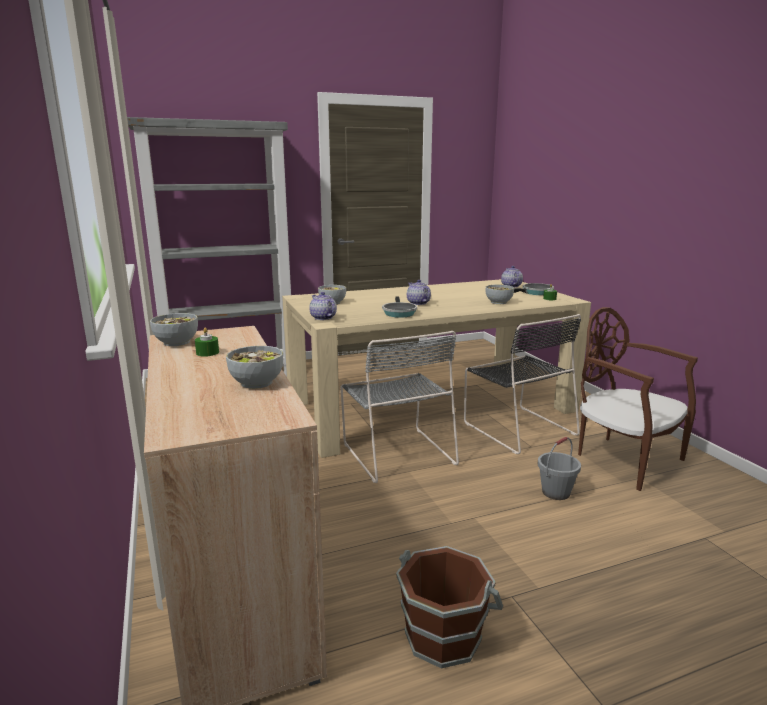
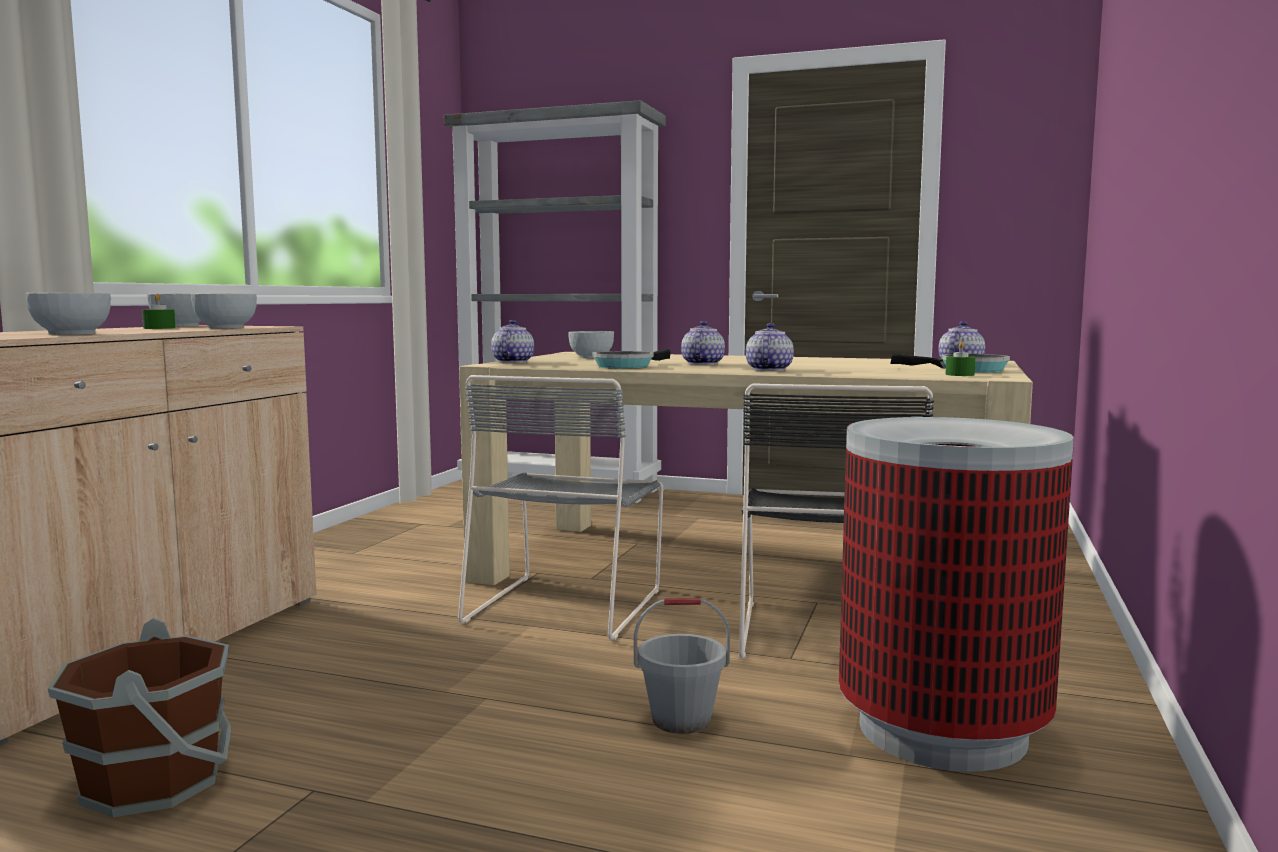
camera: 40 degrees right, 10 degrees down
bowl [486,285,514,304] -> bowl moved to [191,294,257,328]
brown chair [578,307,698,491] -> trash can [839,417,1074,772]
none -> teapot [746,323,794,371]

